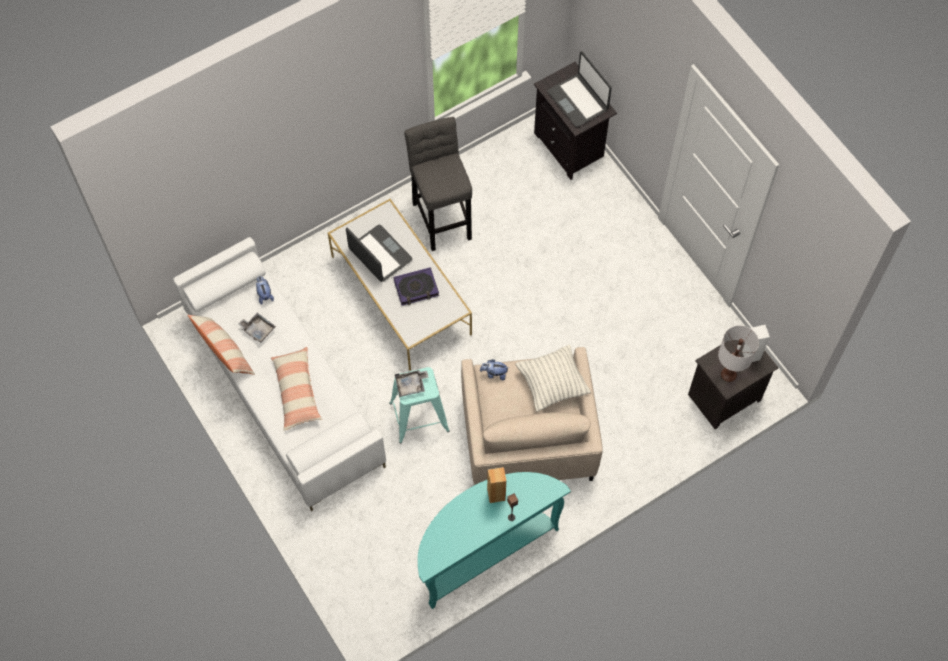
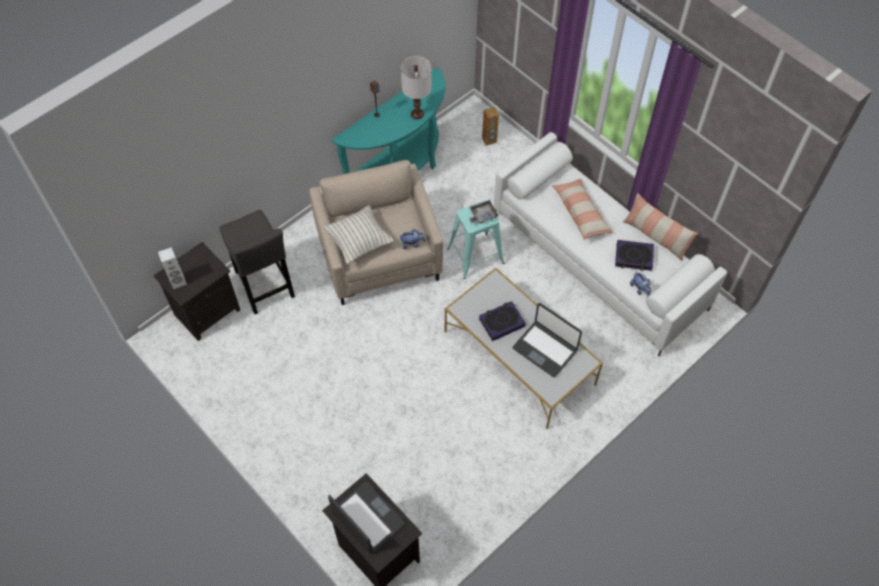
camera: 170 degrees right, 5 degrees down
grey tray [239,313,276,343] -> book [615,240,654,271]
grey stool [404,117,472,251] -> grey stool moved to [220,210,295,314]
brown speaker [487,467,506,503] -> brown speaker moved to [482,107,499,146]
white table lamp [718,325,759,382] -> white table lamp moved to [401,56,432,119]

